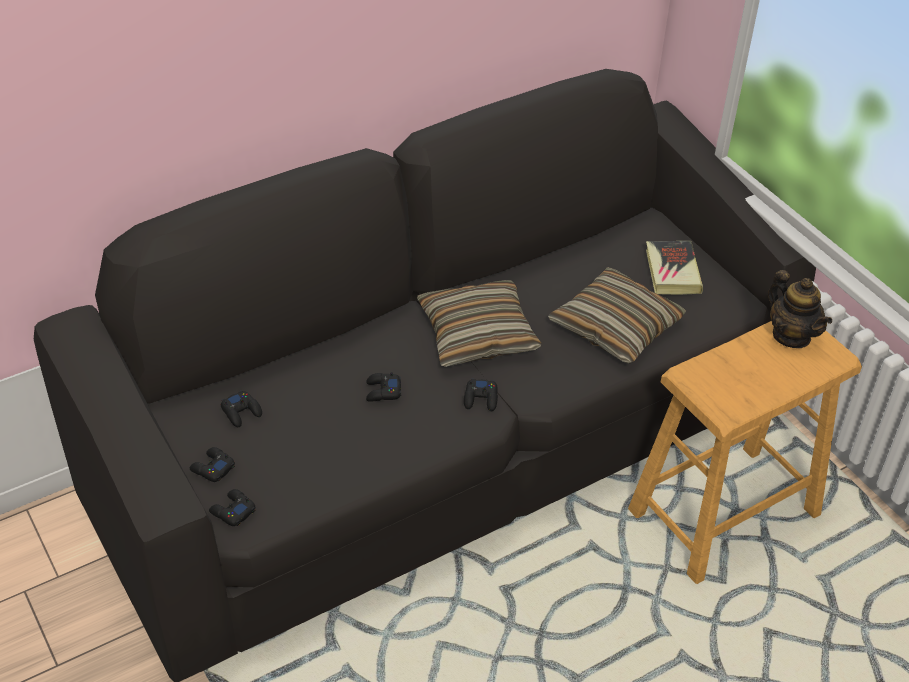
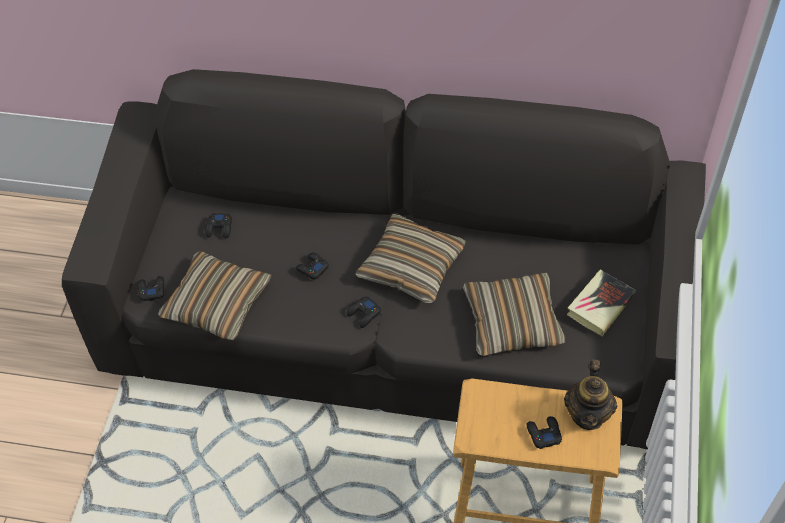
camera: 45 degrees right, 10 degrees up
black game controller [190,447,235,482] -> black game controller moved to [526,416,562,449]
none -> pillow [158,251,272,340]

